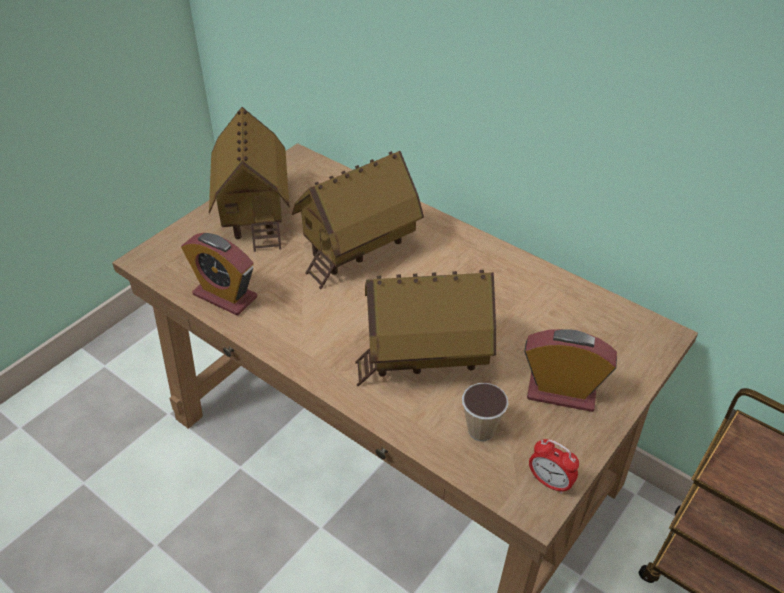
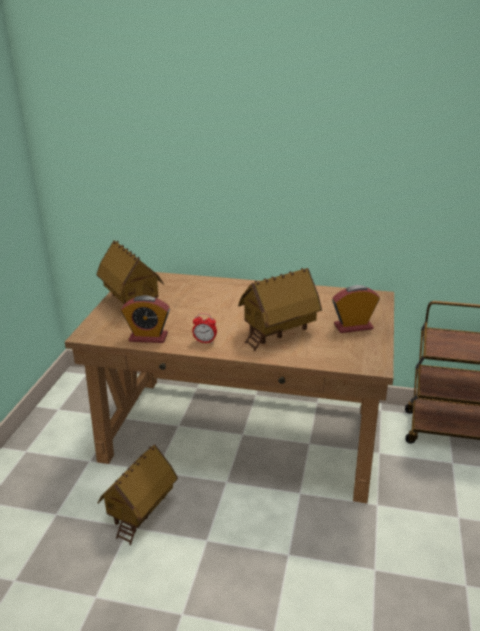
camera: 25 degrees left, 15 degrees down
toy house [292,151,424,289] -> toy house moved to [98,444,178,545]
cup [462,383,509,441] -> none
alarm clock [529,439,579,494] -> alarm clock moved to [192,313,217,343]

